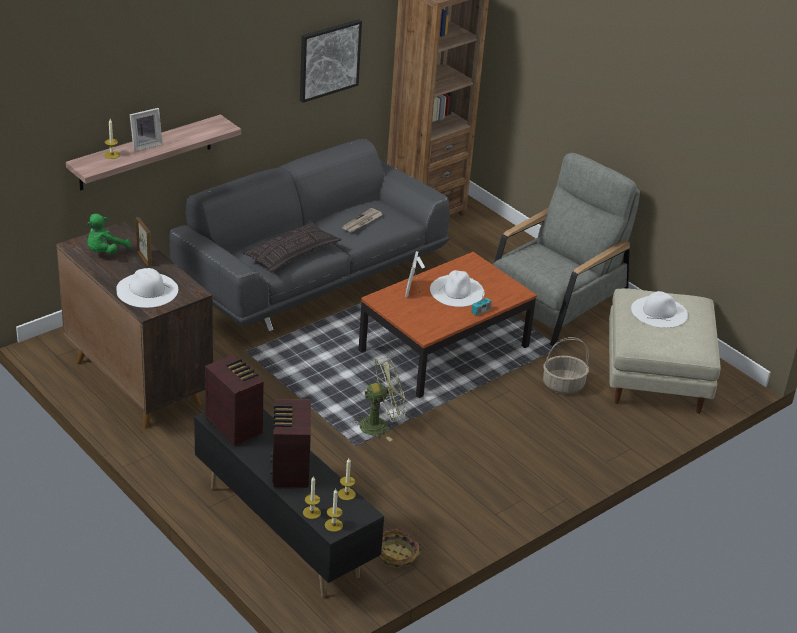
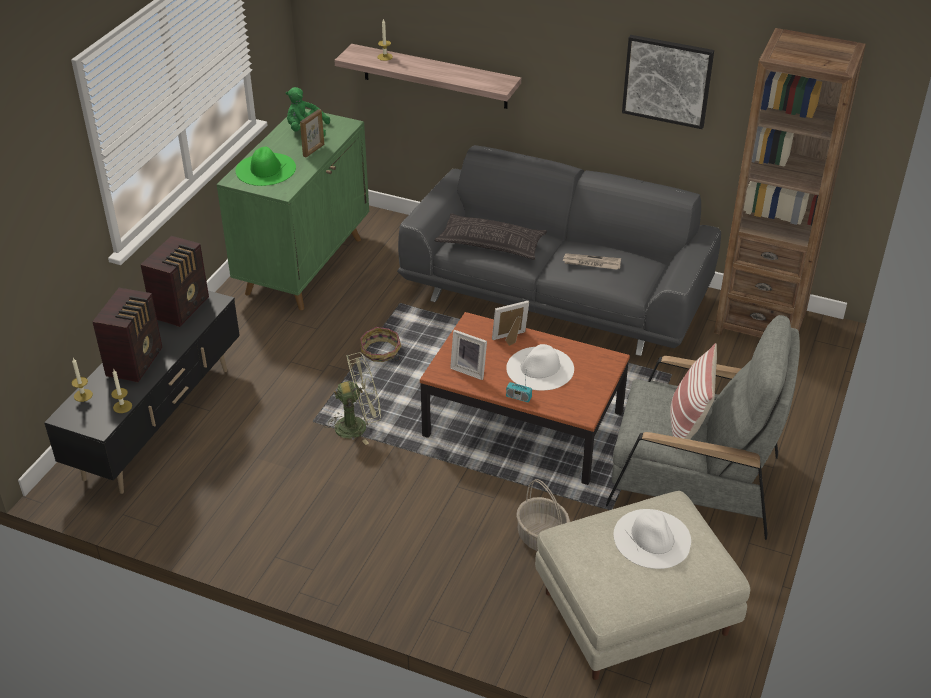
camera: 65 degrees right, 5 degrees up
brown cabinet [56,221,213,429] -> green cabinet [217,109,369,310]
white hat [116,268,178,308] -> green hat [236,147,296,186]
picture frame [130,108,163,151] -> picture frame moved to [450,330,487,380]
radio [270,399,311,488] -> radio turned 135 degrees clockwise [92,288,162,382]
candle [325,489,343,532] -> none
green fan [350,357,406,441] -> green fan turned 60 degrees counterclockwise [324,352,381,445]
basket [378,528,423,568] -> basket moved to [360,327,401,362]
none -> pillow [670,343,717,440]

